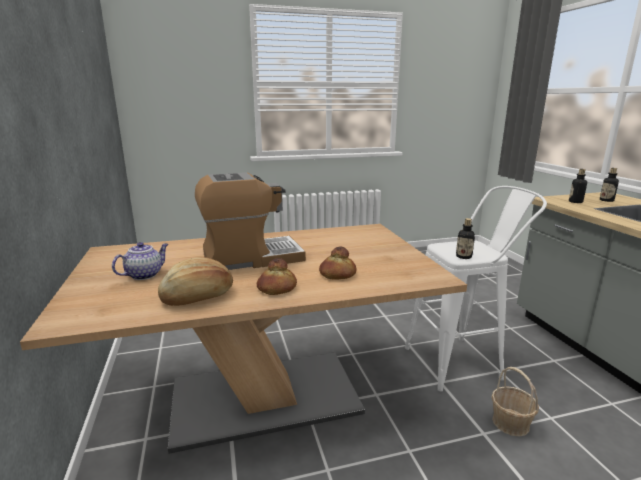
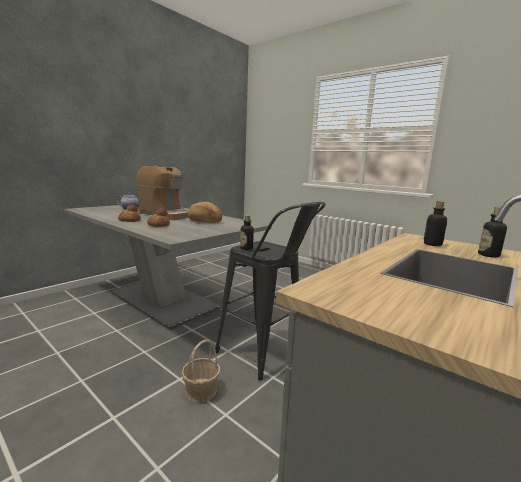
camera: 55 degrees right, 5 degrees down
brown dining table [20,224,467,454] -> grey dining table [64,205,271,330]
bread [158,257,233,306] -> bread moved to [188,202,222,223]
white stool [405,186,547,391] -> black stool [215,202,326,380]

